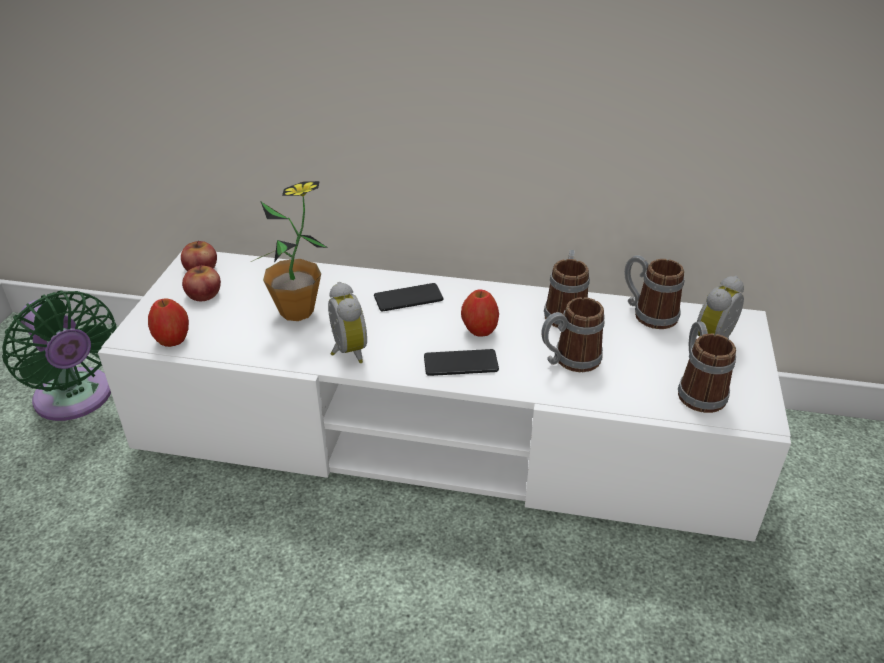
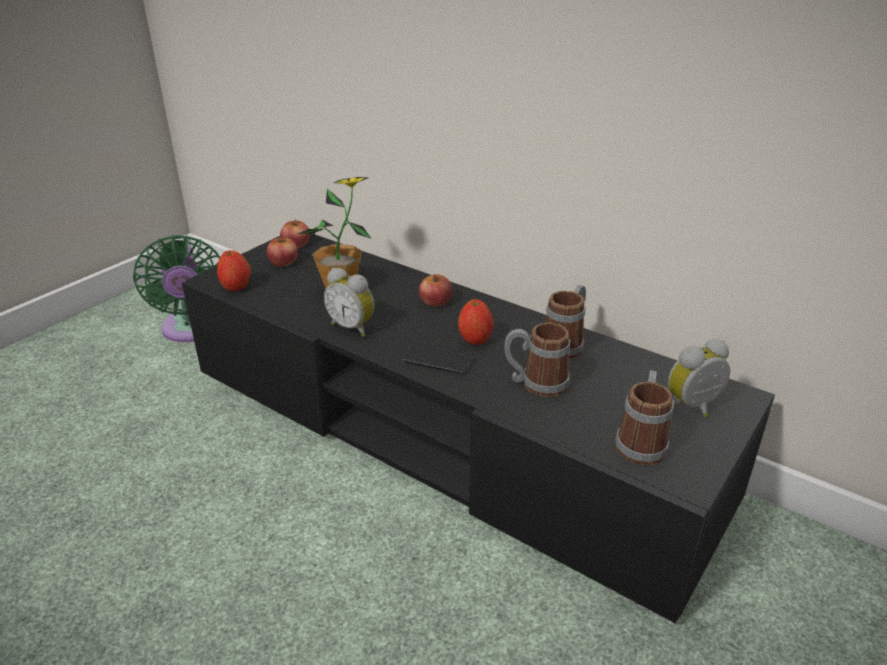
camera: 25 degrees right, 5 degrees down
white tv stand [98,251,791,542] -> black tv stand [182,233,775,623]
alarm clock [328,282,367,363] -> alarm clock turned 120 degrees clockwise [324,268,375,337]
phone [374,283,444,312] -> apple [419,274,453,306]
mug [624,255,685,329] -> none

